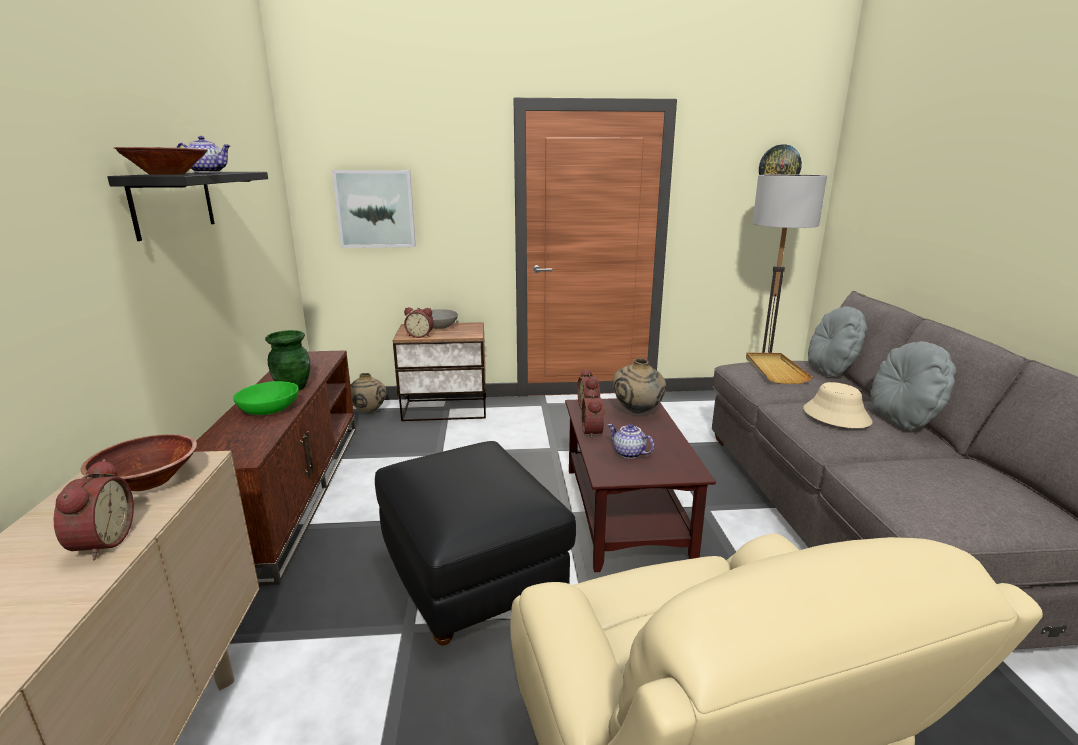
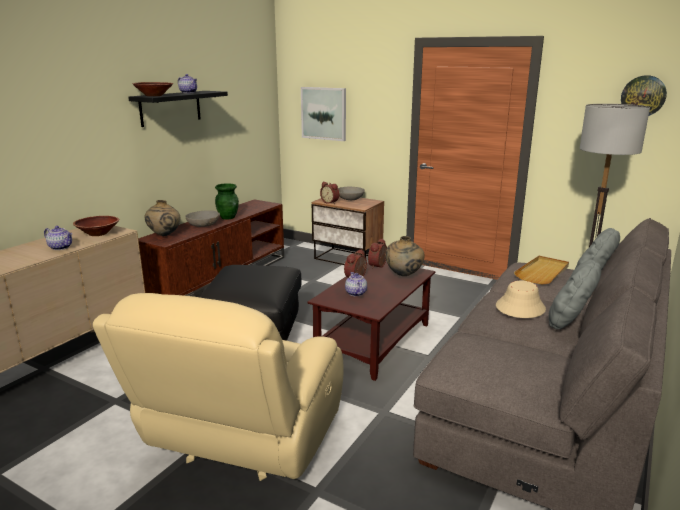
camera: 35 degrees right, 0 degrees up
alarm clock [54,459,134,560] -> teapot [44,226,72,250]
green bowl [233,381,299,415] -> grey bowl [185,210,220,227]
beige vase [350,373,387,413] -> beige vase moved to [145,200,180,236]

